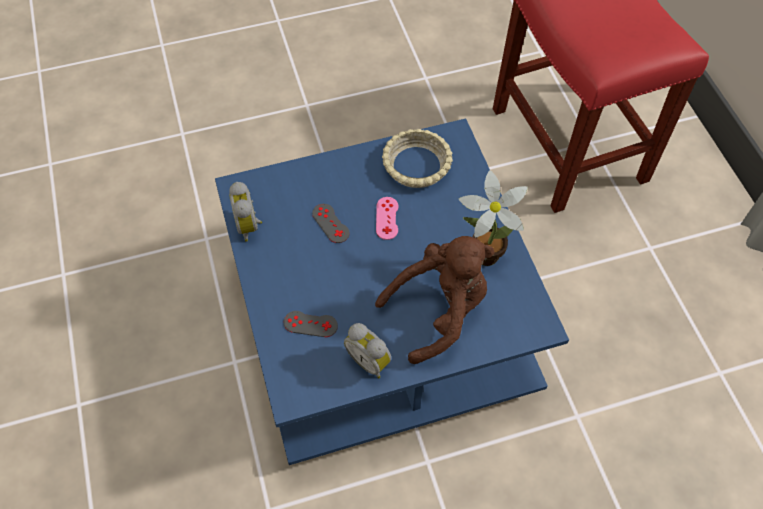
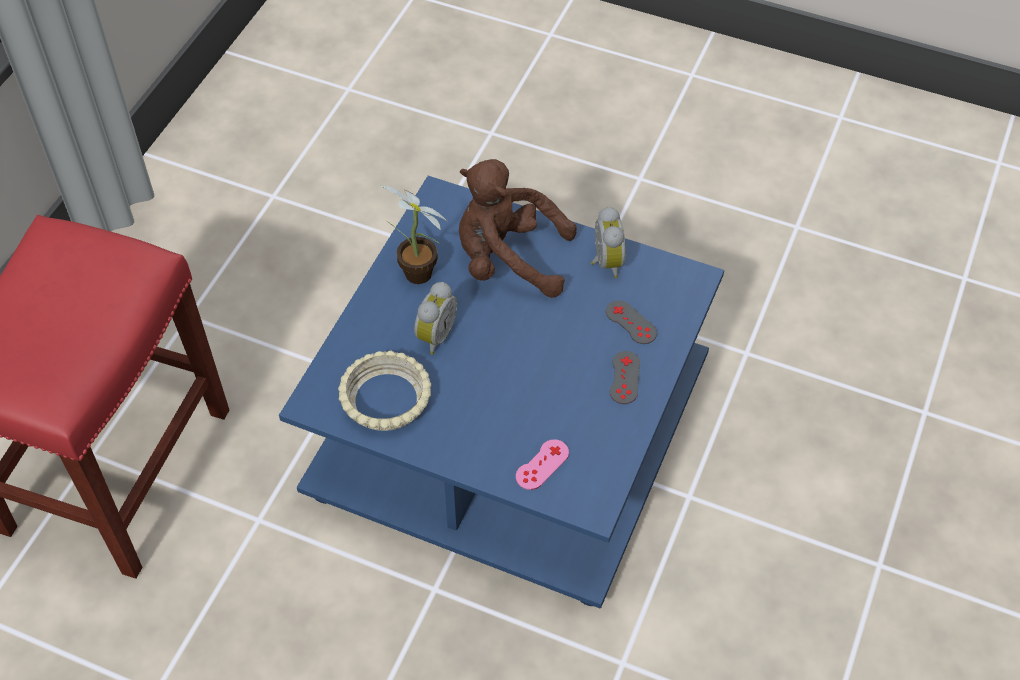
camera: 140 degrees left, 5 degrees down
alarm clock [229,182,262,242] -> alarm clock moved to [414,282,457,354]
grey game controller [312,204,350,243] -> grey game controller moved to [610,351,640,404]
pink game controller [376,197,398,240] -> pink game controller moved to [516,439,569,490]

